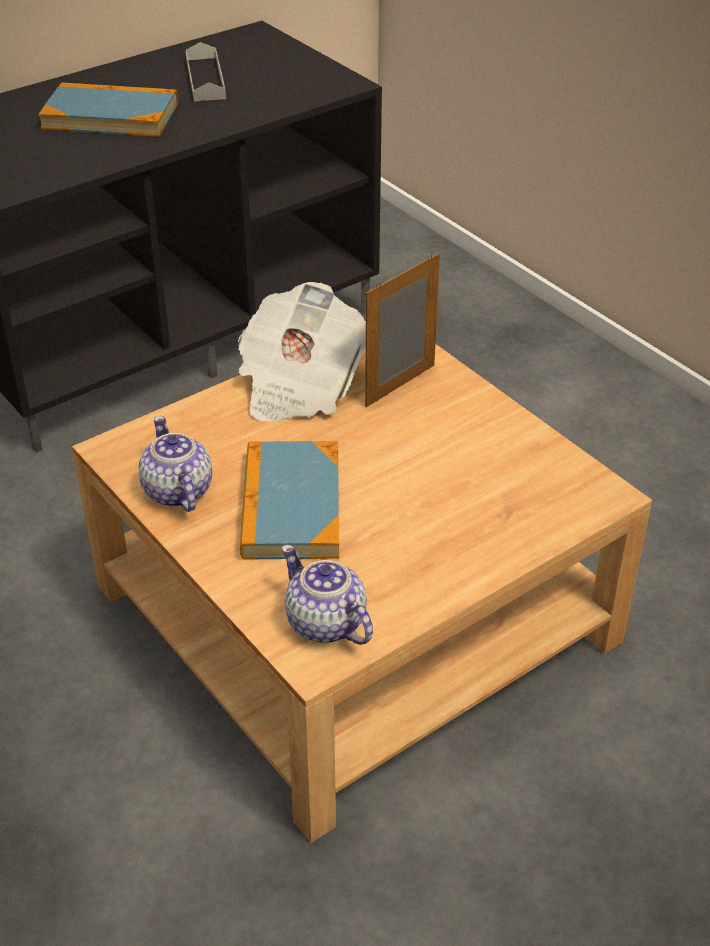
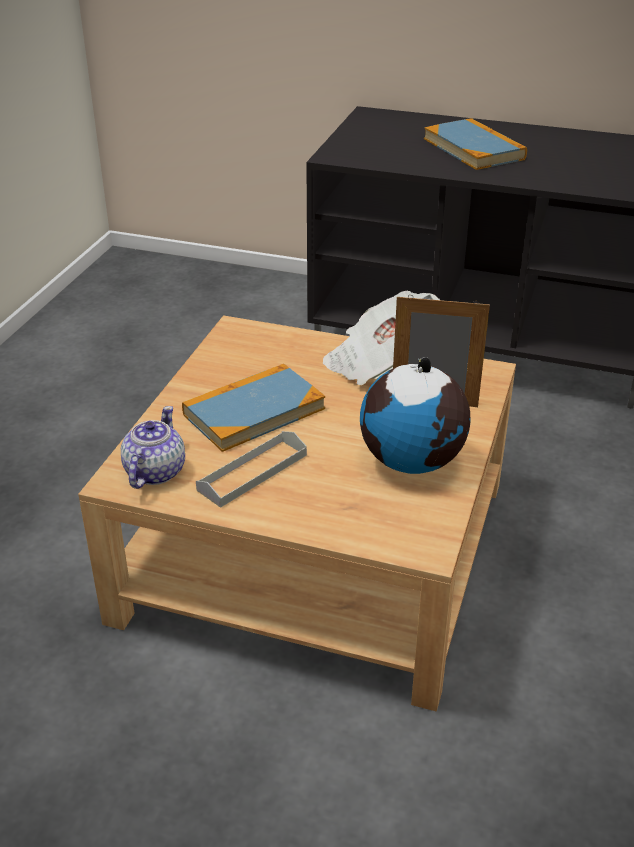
camera: 55 degrees right, 5 degrees down
teapot [139,416,212,512] -> none
grey tray [186,42,226,101] -> grey tray moved to [196,431,307,508]
none -> globe [360,357,470,474]

